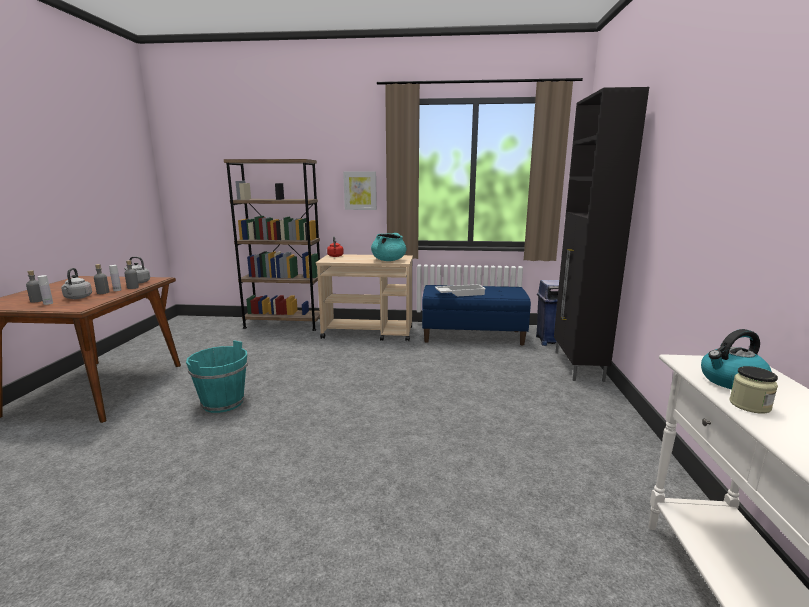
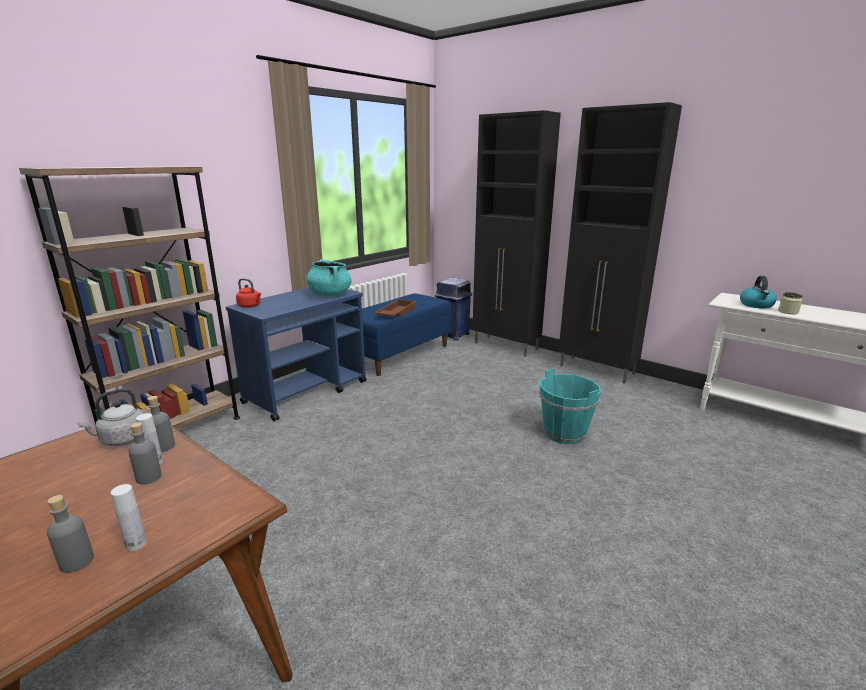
camera: 55 degrees left, 5 degrees up
grey kettle [61,268,92,299] -> none
turquoise bucket [186,340,248,413] -> turquoise bucket moved to [539,368,601,444]
beige cart [316,254,413,341] -> blue cart [226,287,367,421]
picture [343,172,377,210] -> none
white tray [435,284,486,297] -> brown tray [374,299,416,317]
none -> black cabinet [559,102,682,384]

